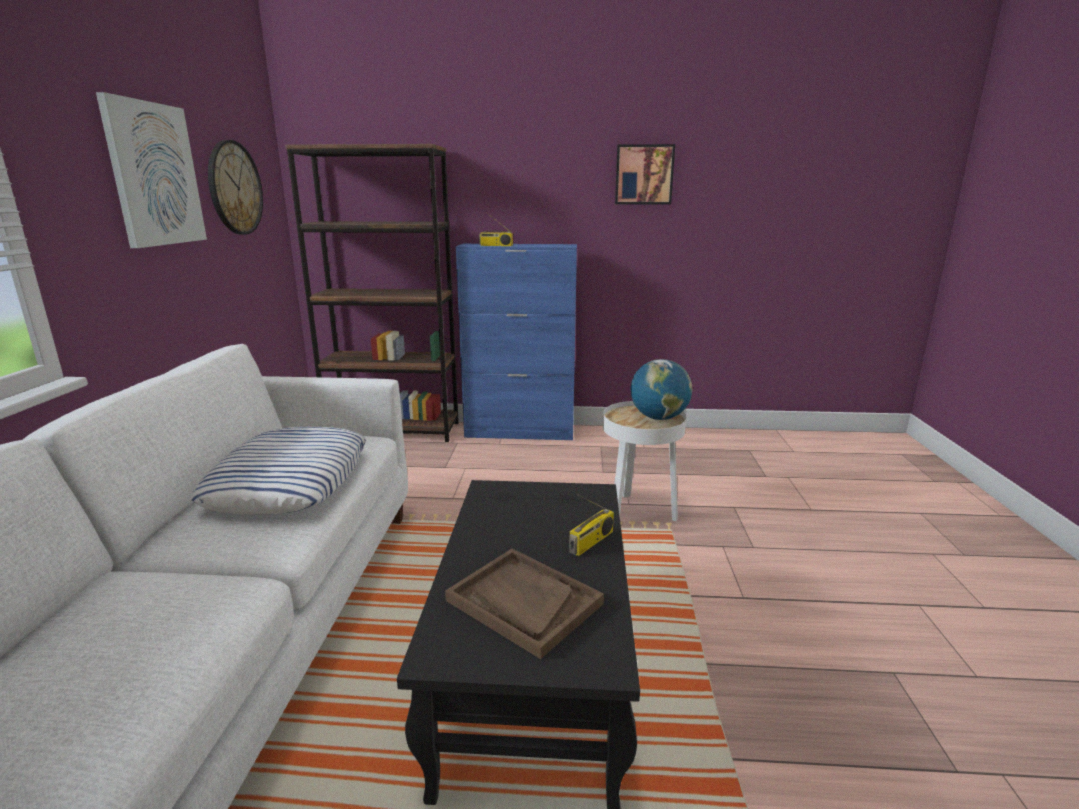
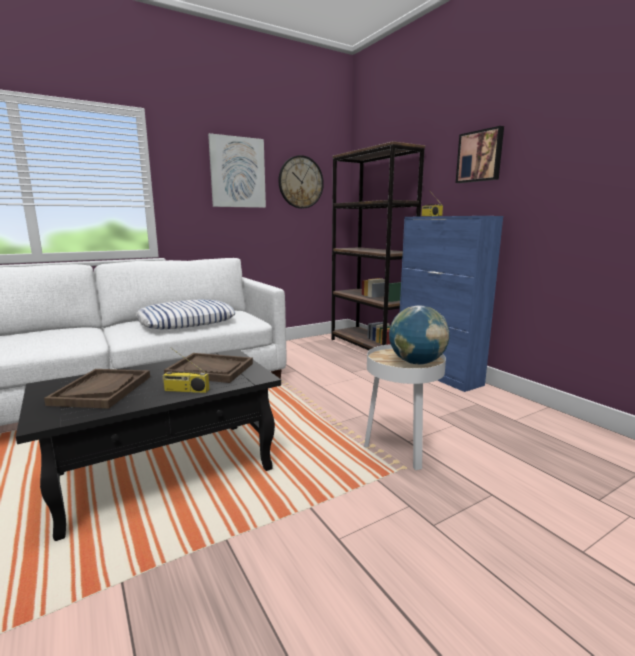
camera: 55 degrees right, 5 degrees down
picture [615,144,675,204] -> picture moved to [456,126,504,183]
none -> brown tray [164,353,253,383]

